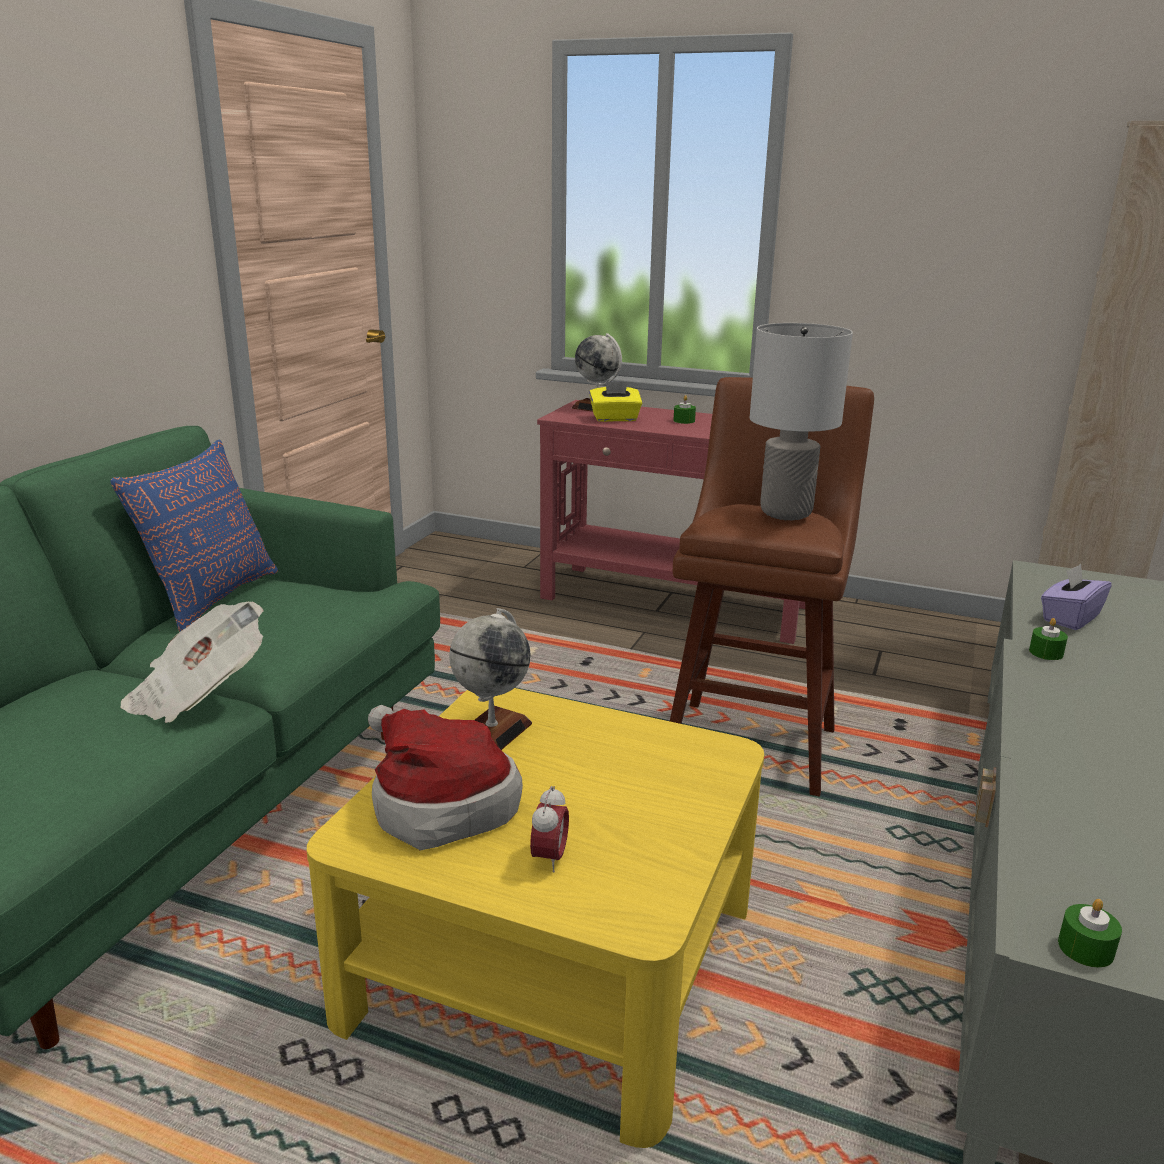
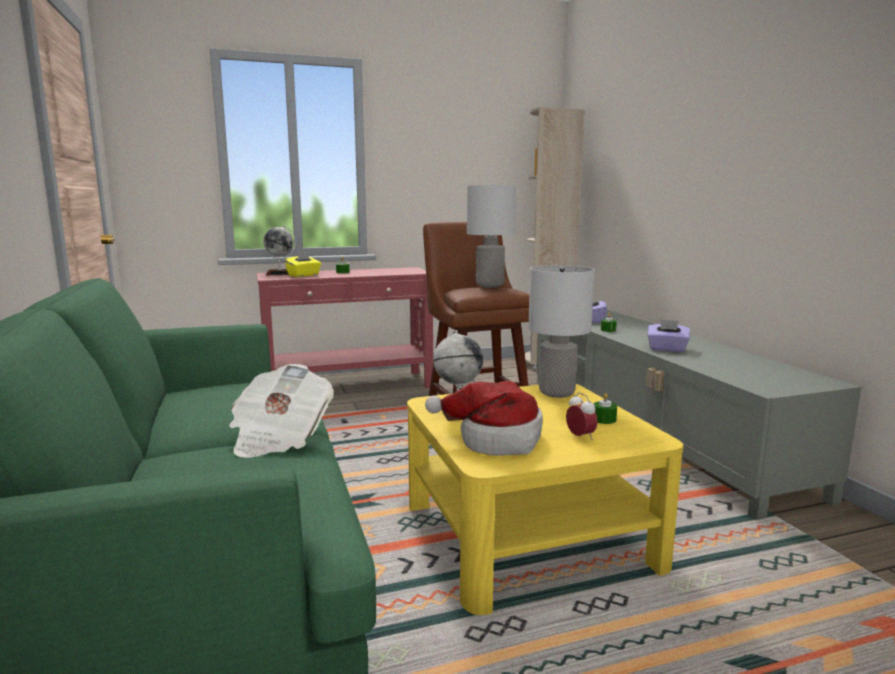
camera: 40 degrees left, 10 degrees down
blue pillow [110,440,278,632] -> none
green candle [1058,899,1122,968] -> green candle moved to [593,393,617,424]
none -> grey table lamp [528,265,595,398]
none -> purple tissue box [647,319,690,352]

